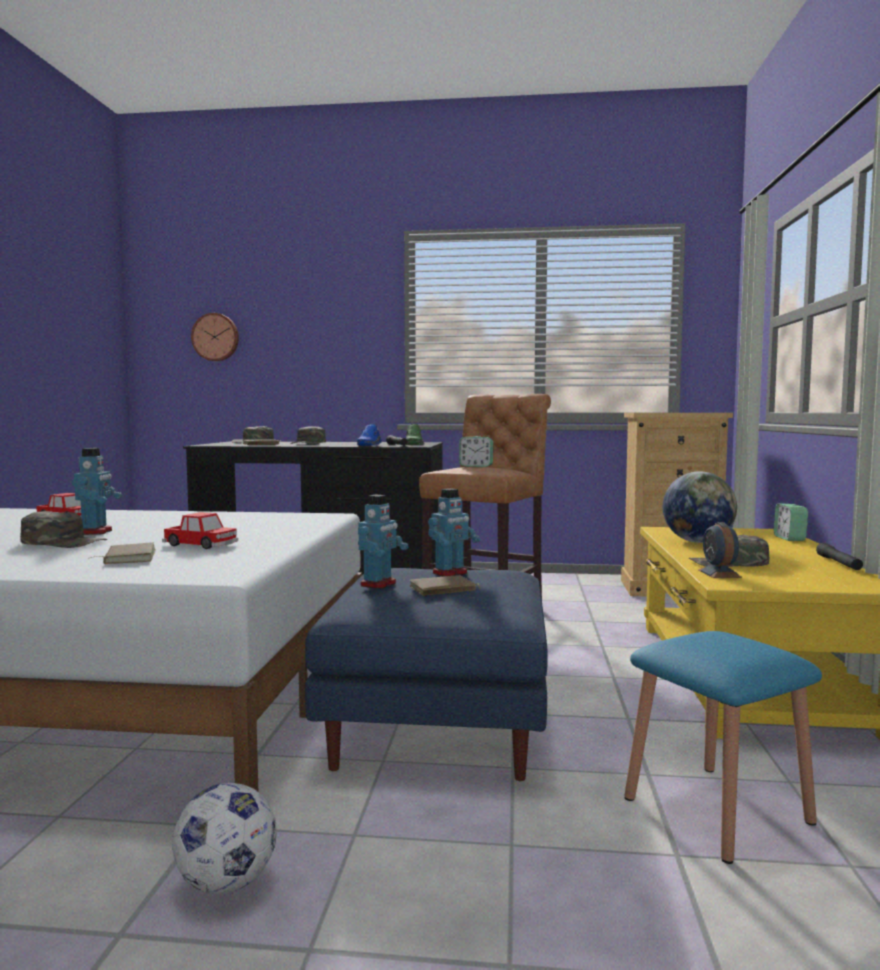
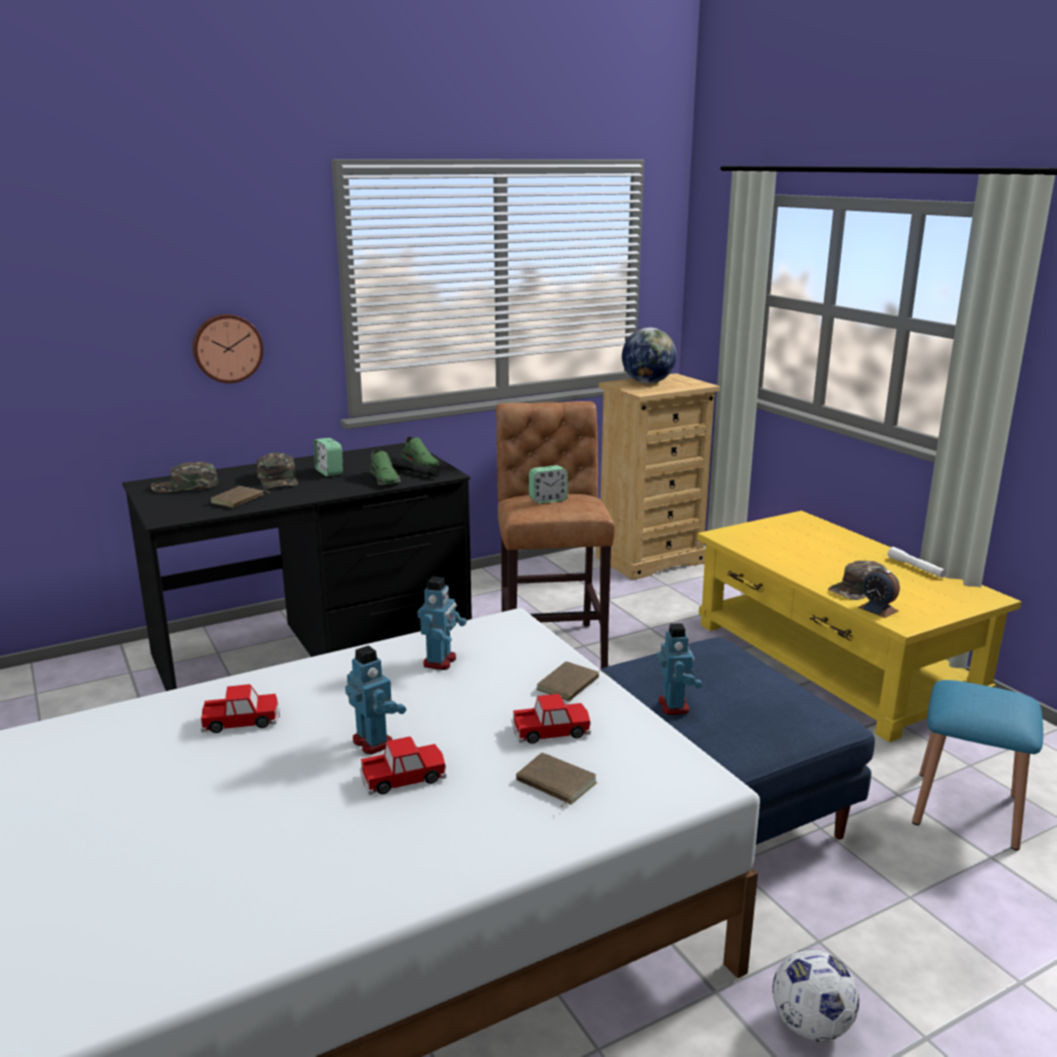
camera: 35 degrees left, 15 degrees up
green cap [20,511,107,548] -> toy car [360,736,446,795]
wall clock [191,313,239,361] -> wall clock moved to [192,314,263,383]
blue shoe [357,424,382,446] -> green shoe [370,449,401,485]
brown book [409,575,481,596] -> brown book moved to [536,661,610,701]
toy robot [428,488,480,577] -> toy robot moved to [417,576,467,670]
globe [663,471,737,543] -> globe moved to [622,328,677,384]
alarm clock [774,503,808,541] -> alarm clock moved to [314,438,343,477]
black flashlight [816,543,863,570] -> white flashlight [888,547,946,578]

